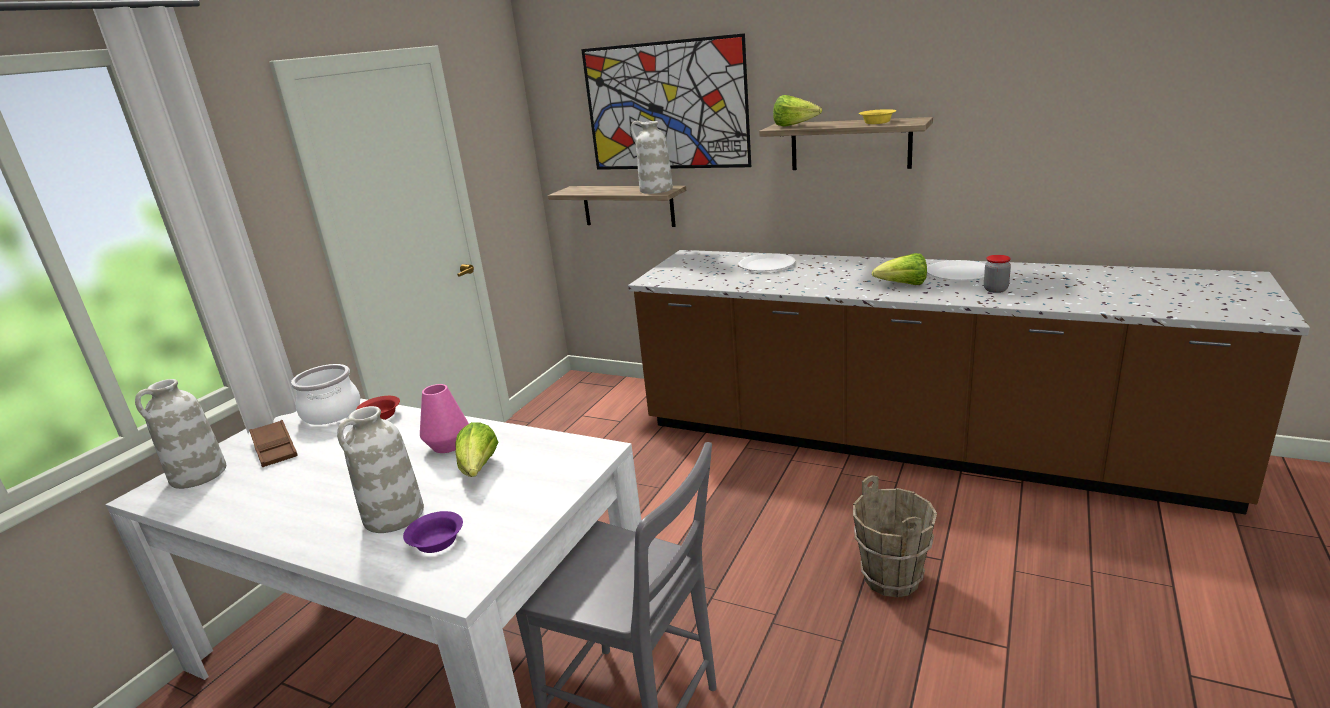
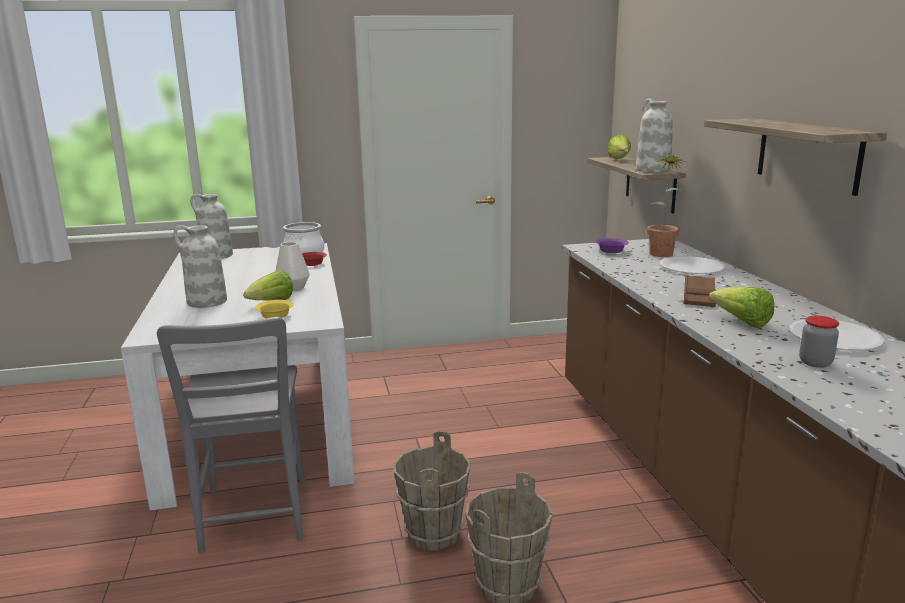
camera: 50 degrees right, 5 degrees down
brown tray [249,420,297,467] -> brown tray moved to [684,275,716,307]
purple bowl [403,511,463,553] -> purple bowl moved to [595,238,629,253]
pink vase [420,384,469,453] -> white vase [276,242,310,291]
picture [581,33,751,170] -> none
lettuce [773,95,822,127] -> lettuce moved to [608,134,631,159]
yellow bowl [859,109,896,124] -> yellow bowl moved to [255,300,294,318]
none -> brown bucket [394,431,471,551]
none -> potted plant [647,155,686,257]

